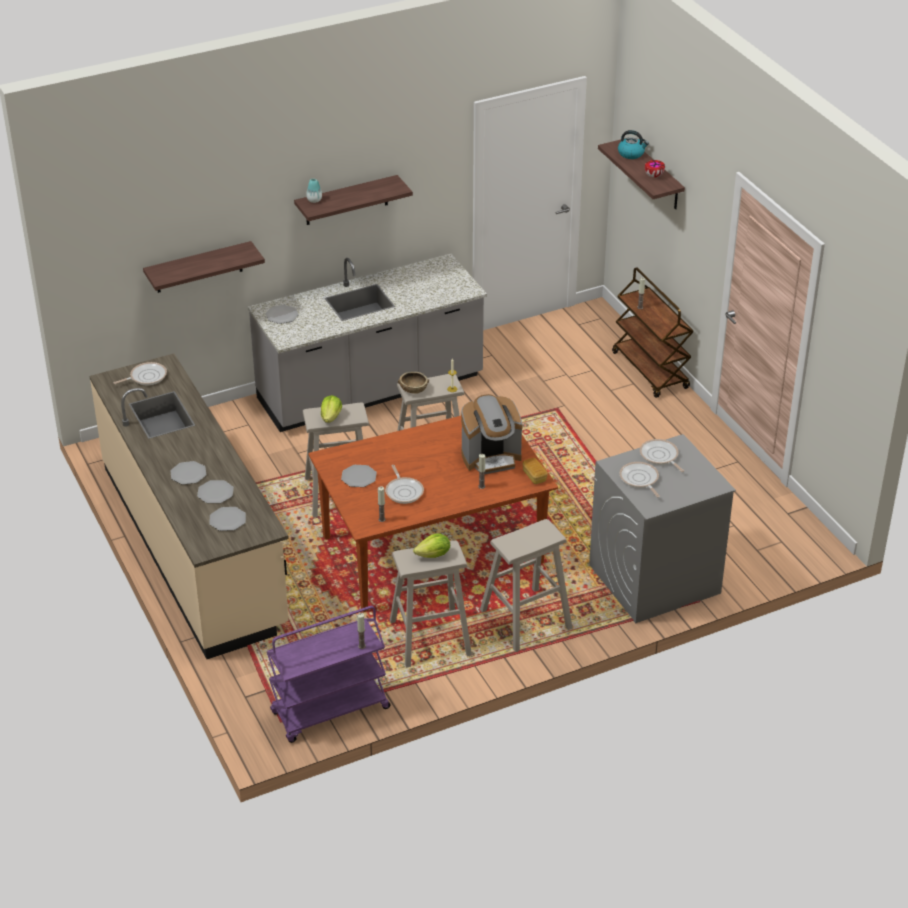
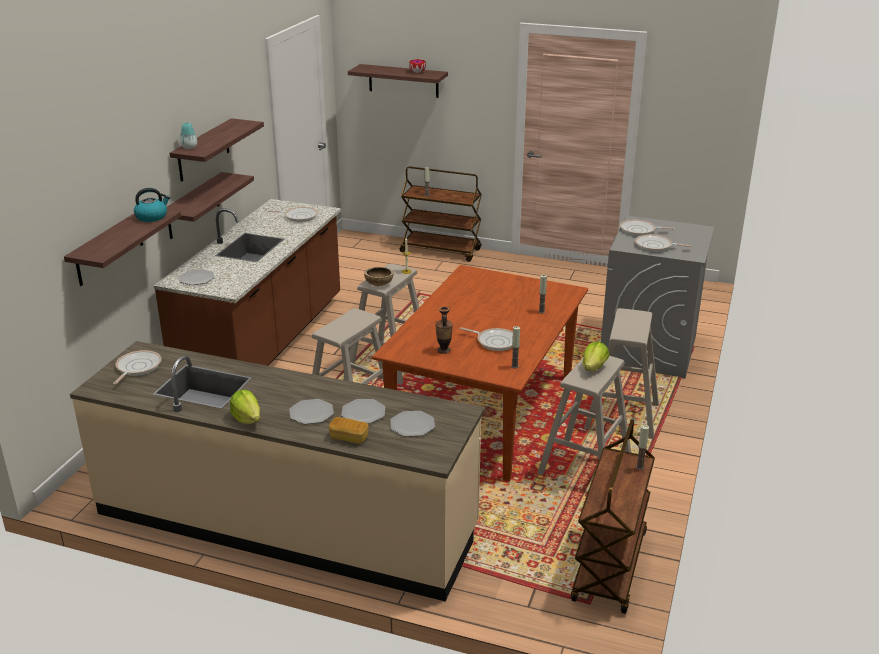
camera: 45 degrees left, 10 degrees down
grey counter [248,254,487,432] -> brown counter [154,199,341,366]
purple cart [267,606,390,743] -> brown cart [571,419,655,614]
lettuce [321,395,342,423] -> lettuce moved to [230,389,260,424]
plate [341,465,377,487] -> vase [435,306,453,354]
coffee machine [461,394,523,474] -> none
bread [523,458,548,484] -> bread moved to [329,417,369,444]
kettle [618,130,649,159] -> kettle moved to [134,188,170,222]
none -> shelf [167,172,254,239]
none -> frying pan [268,207,318,222]

